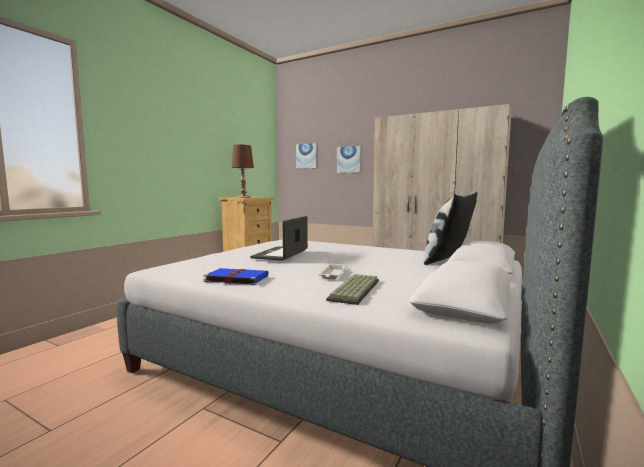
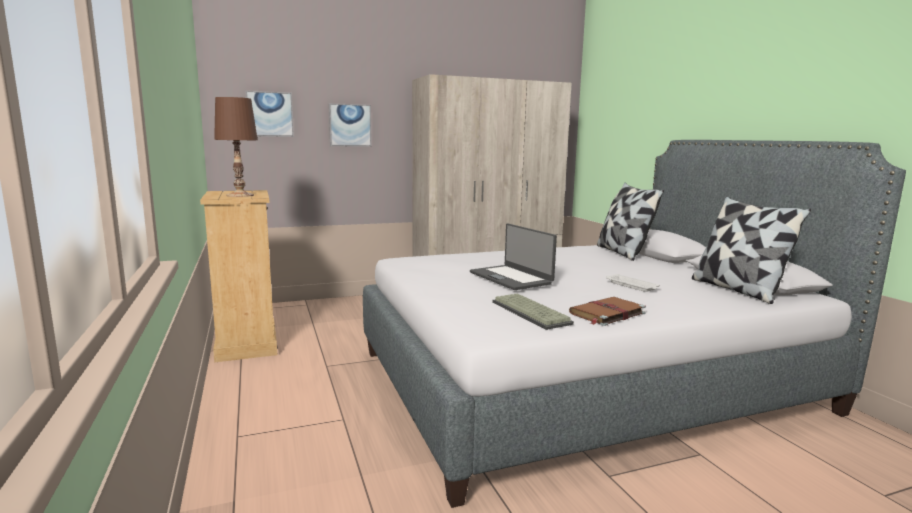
camera: 50 degrees left, 5 degrees up
blue book [204,268,269,285] -> brown book [569,297,646,326]
keyboard [326,274,379,305] -> keyboard moved to [492,293,574,330]
none -> pillow [692,197,811,304]

